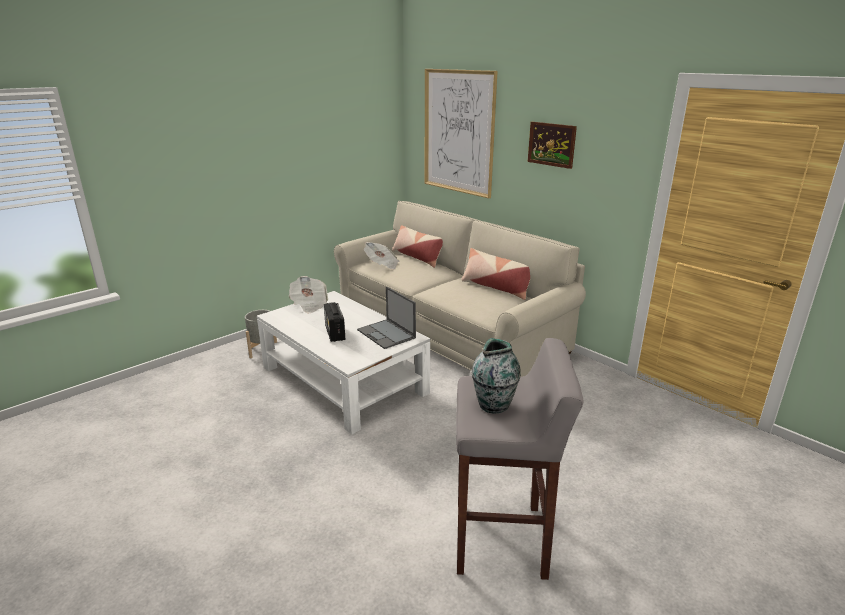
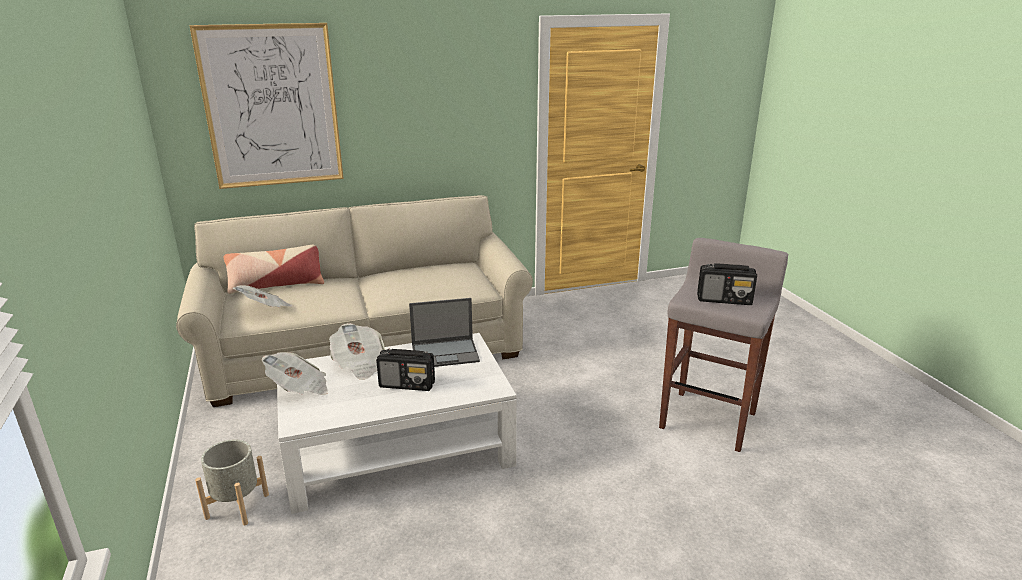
camera: 65 degrees left, 0 degrees up
pillow [461,248,530,300] -> none
vase [471,338,521,413] -> radio [697,263,757,305]
picture [528,122,577,169] -> none
none -> newspaper [329,323,386,380]

